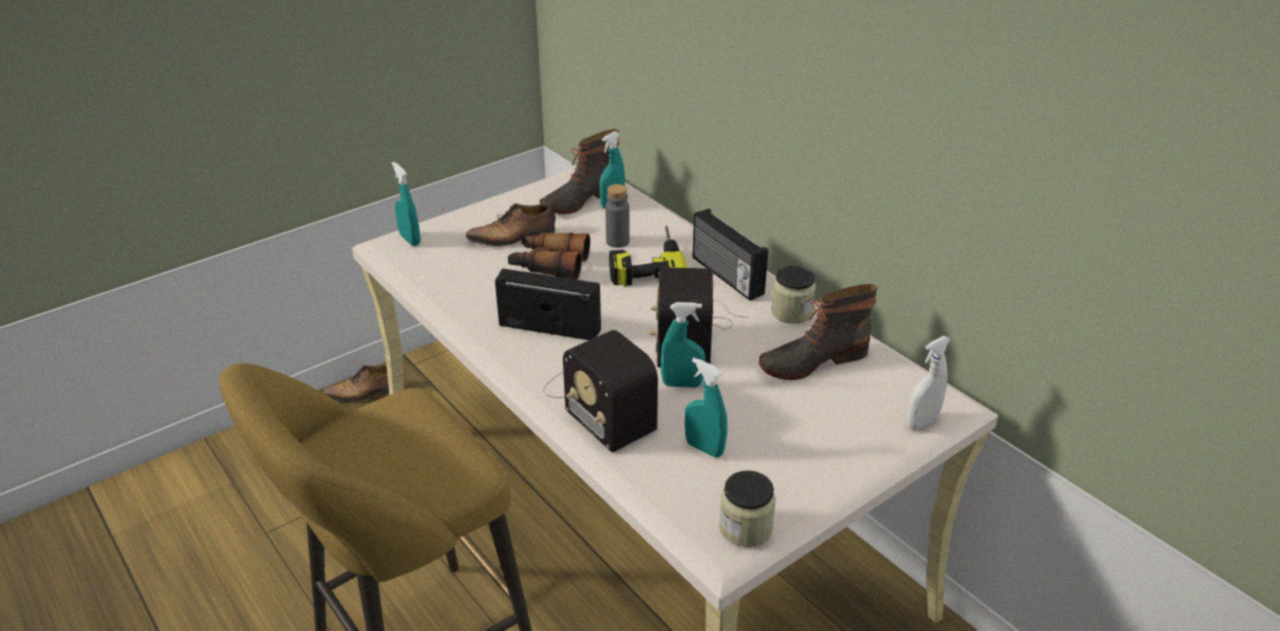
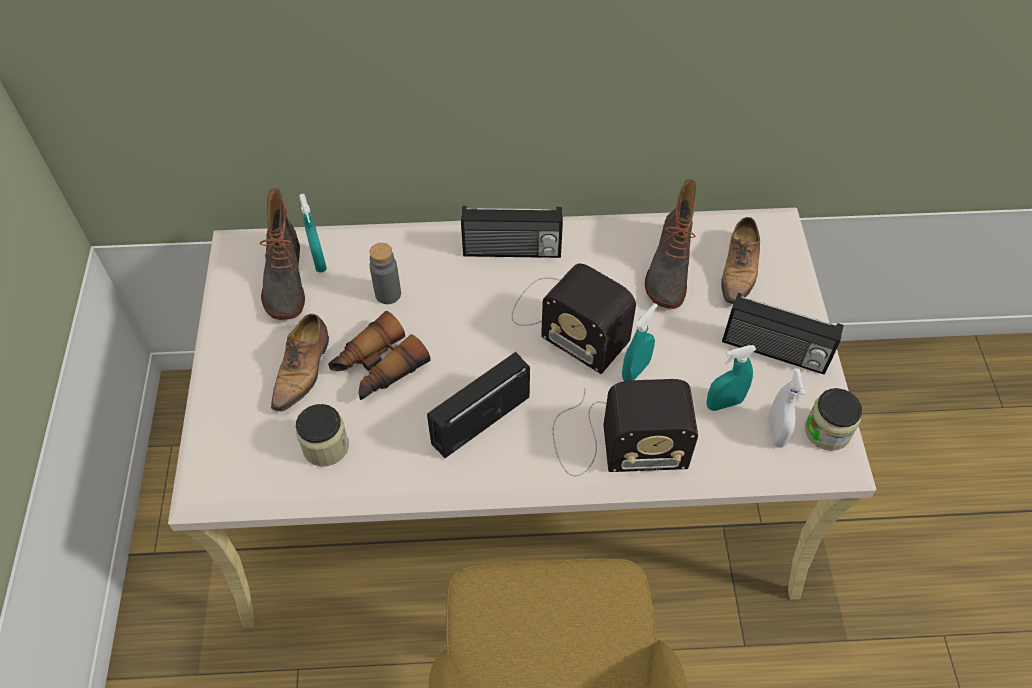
camera: 55 degrees left, 20 degrees up
shoe [323,365,389,402] -> shoe moved to [721,217,760,304]
turquoise spray bottle [392,162,420,246] -> none
power drill [609,226,687,287] -> none
jar [771,266,816,324] -> jar moved to [296,404,349,467]
white spray bottle [907,336,951,429] -> white spray bottle moved to [768,369,805,448]
none -> radio [722,293,844,374]

